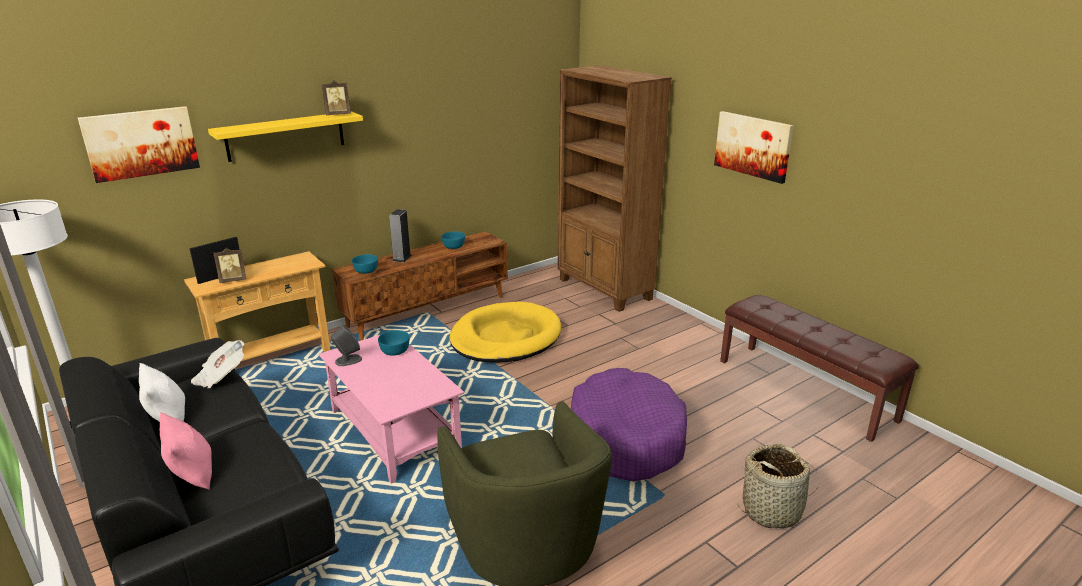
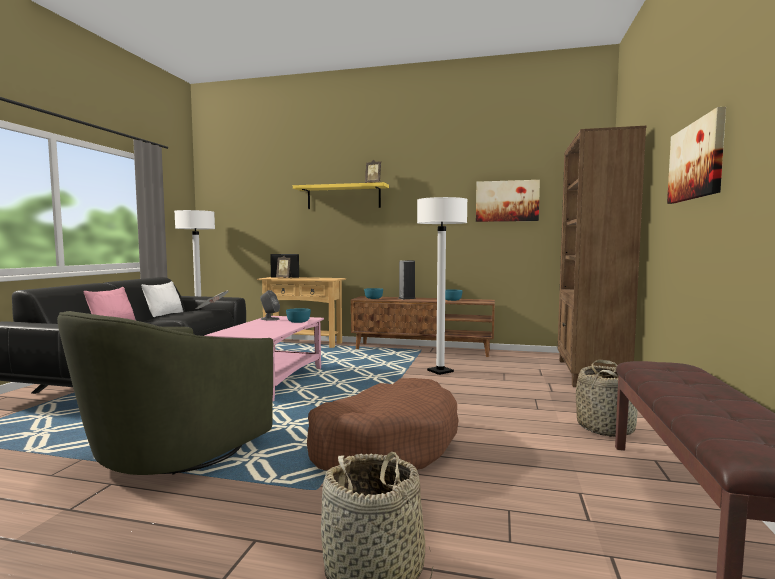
camera: 50 degrees right, 20 degrees down
picture [78,106,200,183] -> picture moved to [476,180,540,222]
yellow dog bed [449,302,561,363] -> white floor lamp [417,197,468,375]
purple dog bed [571,368,687,482] -> brown dog bed [307,378,459,471]
none -> basket [576,360,638,437]

